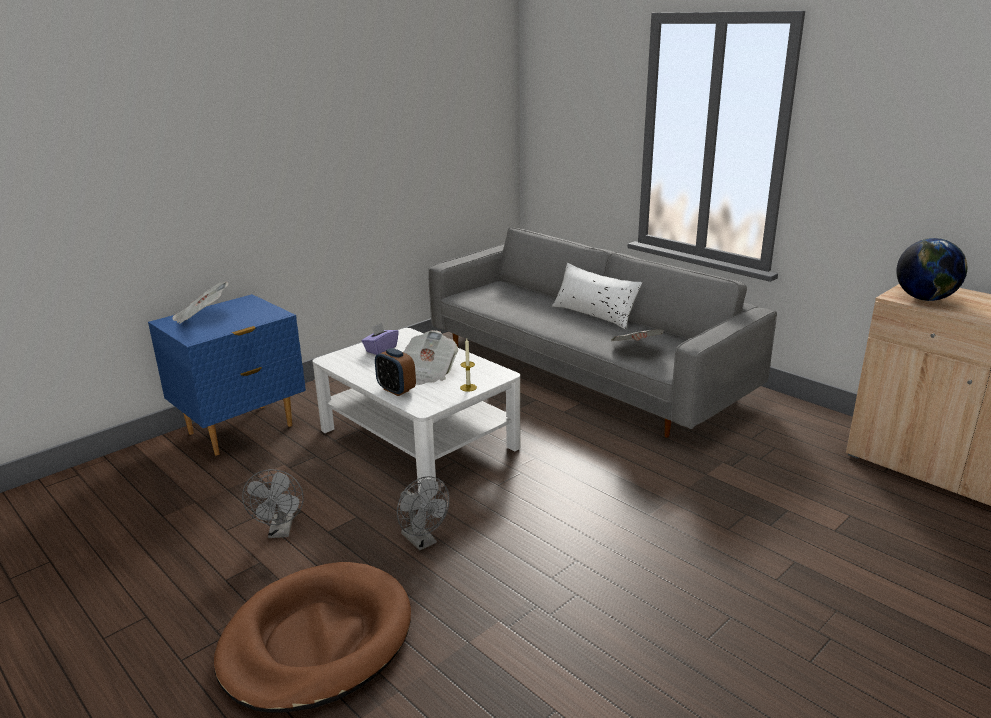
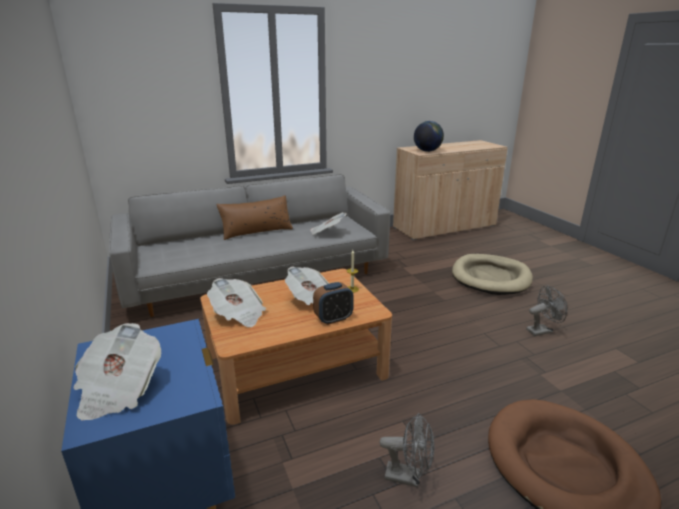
camera: 70 degrees left, 0 degrees up
white coffee table [312,328,520,493] -> brown coffee table [200,269,392,425]
purple tissue box [362,323,399,355] -> newspaper [207,278,266,327]
grey fan [397,476,449,551] -> grey fan moved to [526,286,567,336]
white pillow [552,263,642,330] -> brown pillow [216,195,293,240]
none -> beige dog bed [452,254,533,295]

